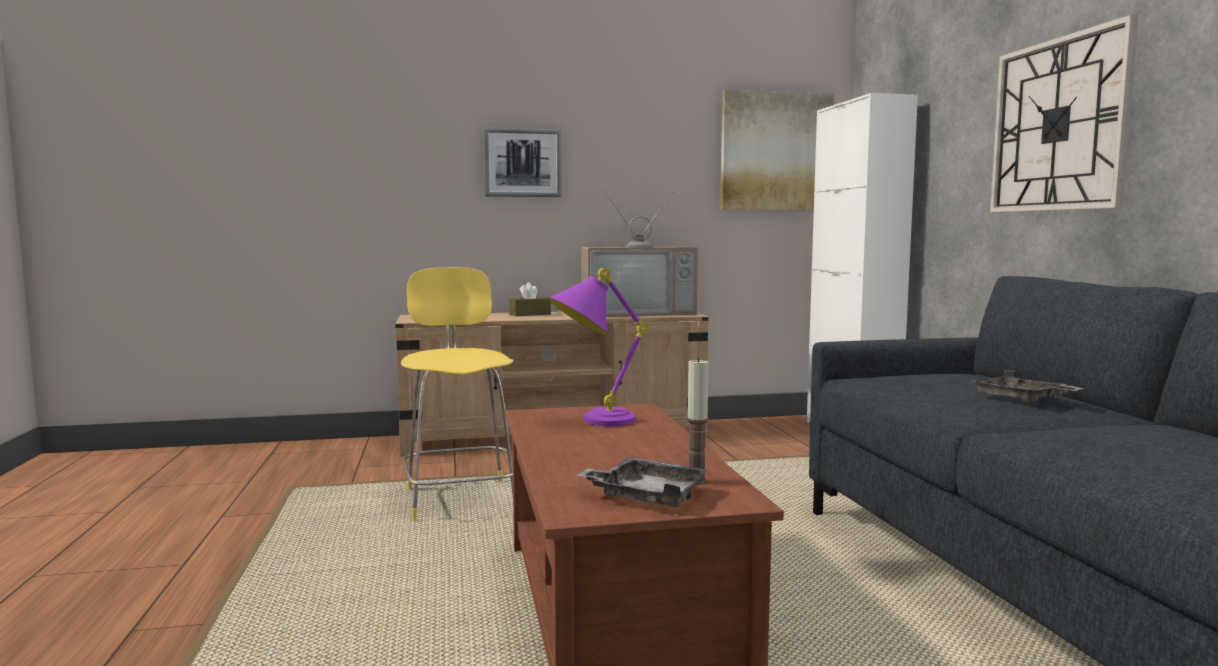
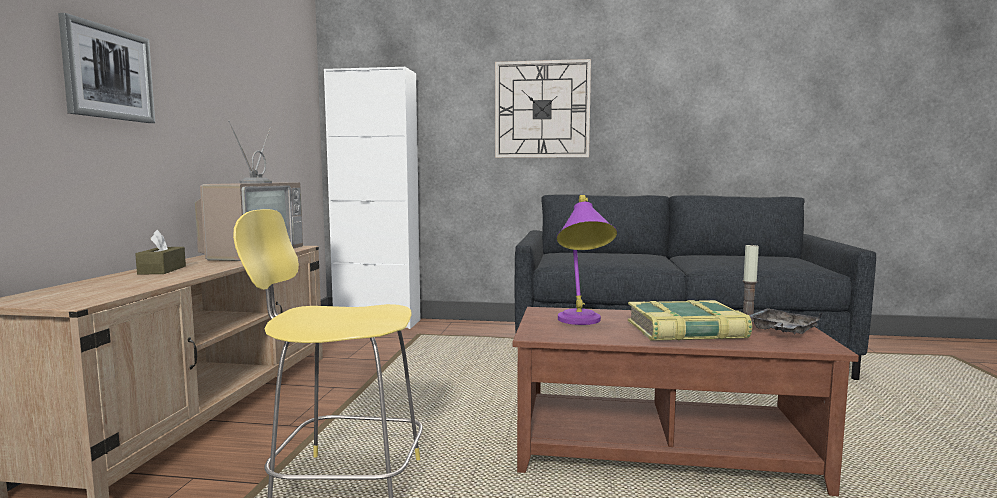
camera: 70 degrees left, 0 degrees up
picture [720,89,834,210] -> none
grey tray [970,370,1084,402] -> none
none -> book [627,300,752,341]

